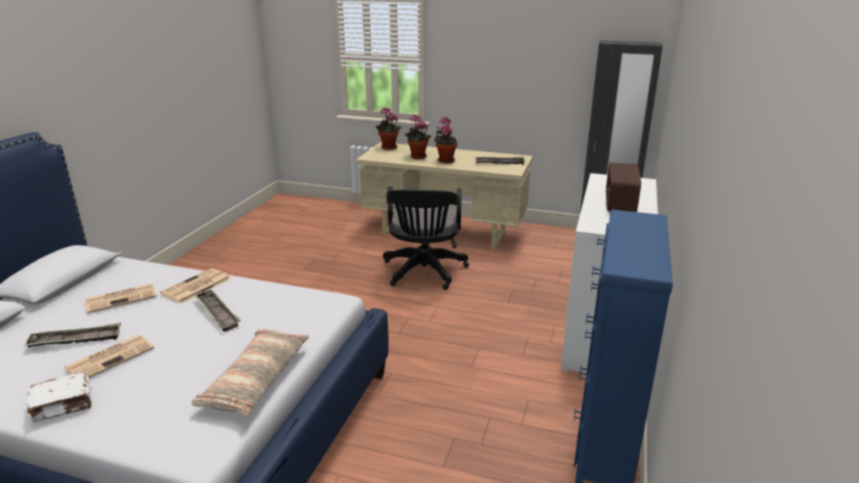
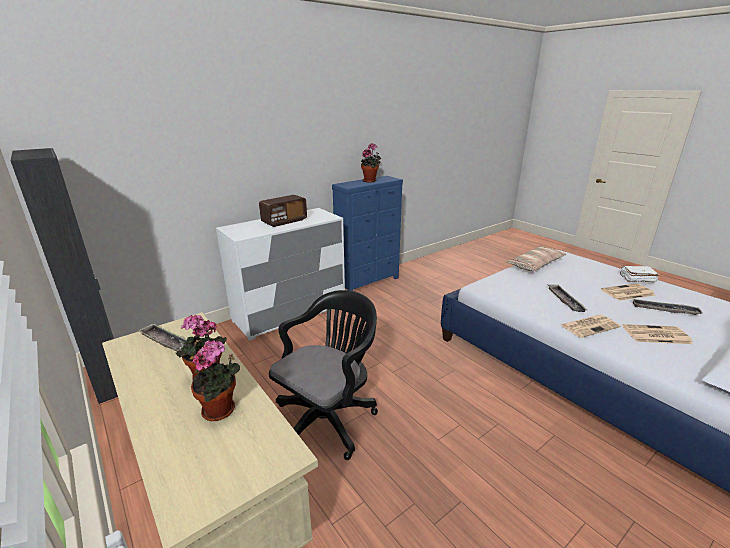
camera: 145 degrees left, 0 degrees up
potted plant [376,107,402,150] -> potted plant moved to [361,143,381,182]

